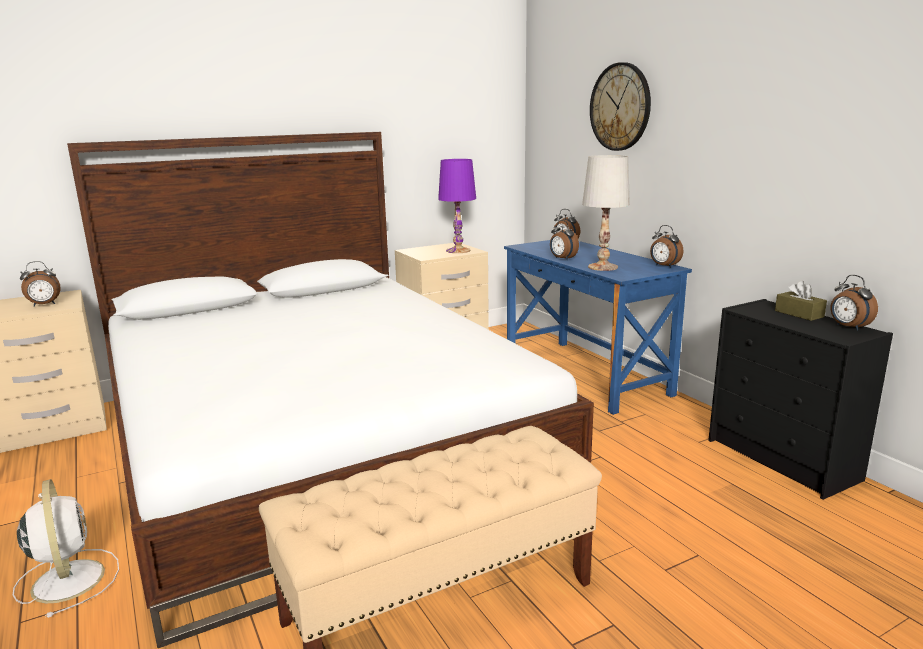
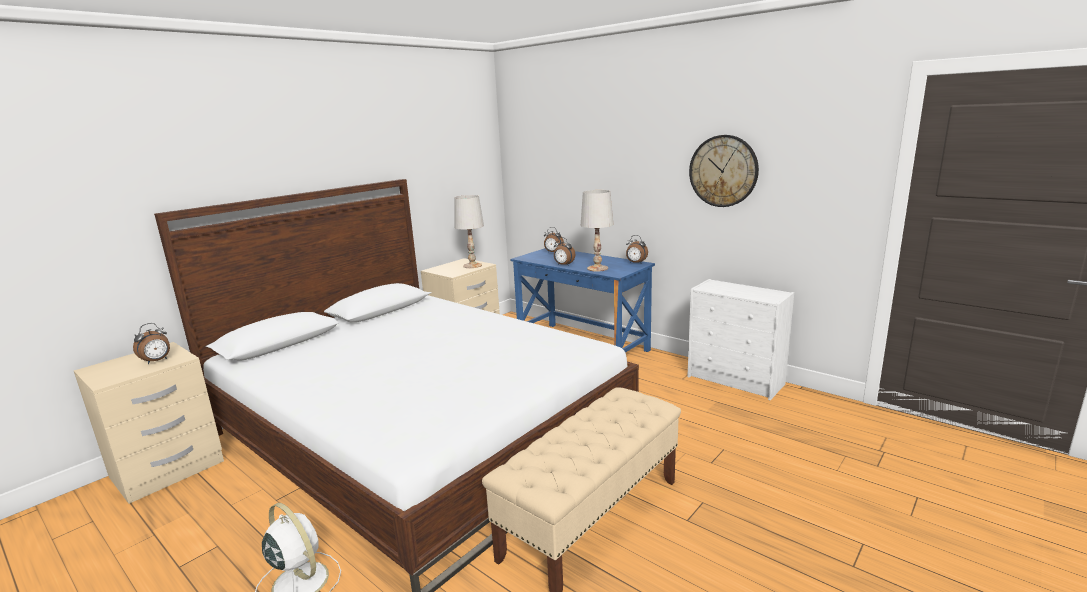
camera: 20 degrees left, 0 degrees up
purple table lamp [438,159,476,253] -> white table lamp [454,195,484,268]
wall clock [590,62,651,151] -> wall clock moved to [689,135,759,207]
black dresser [708,299,893,500] -> white dresser [687,279,794,400]
brown tissue box [775,281,827,321] -> none
alarm clock [830,275,878,331] -> none

